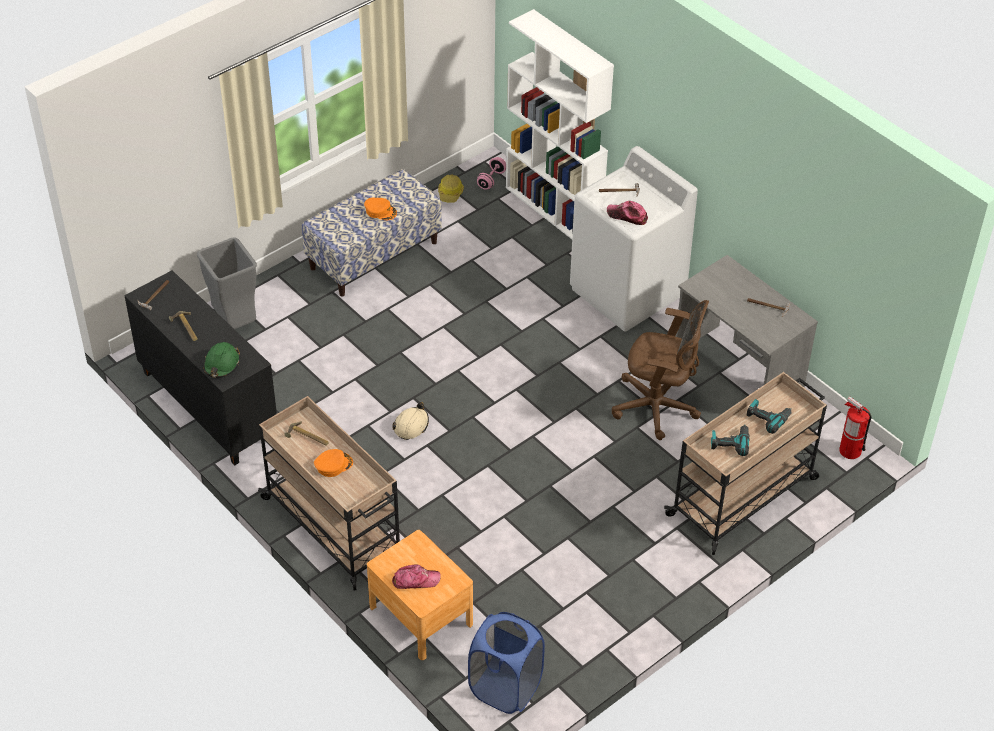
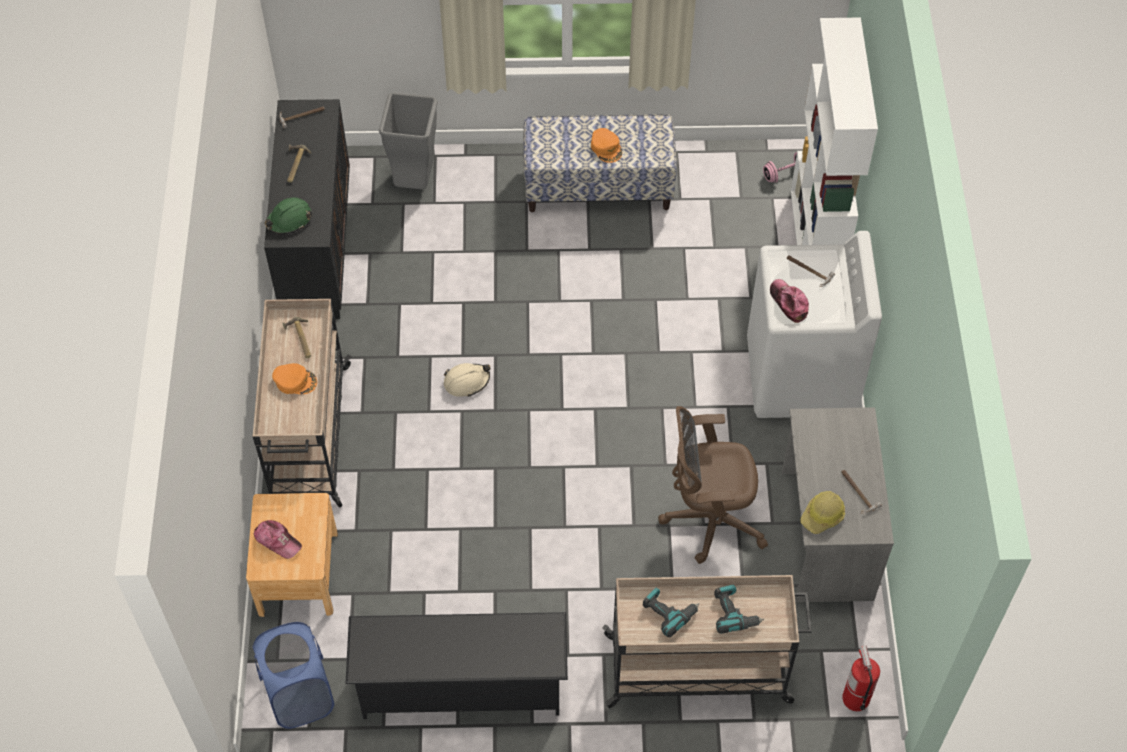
camera: 40 degrees right, 10 degrees up
hard hat [438,174,464,202] -> hard hat moved to [800,491,845,534]
brown office chair [612,300,709,440] -> brown office chair turned 120 degrees clockwise [658,406,768,564]
none -> black shoe rack [345,612,568,719]

